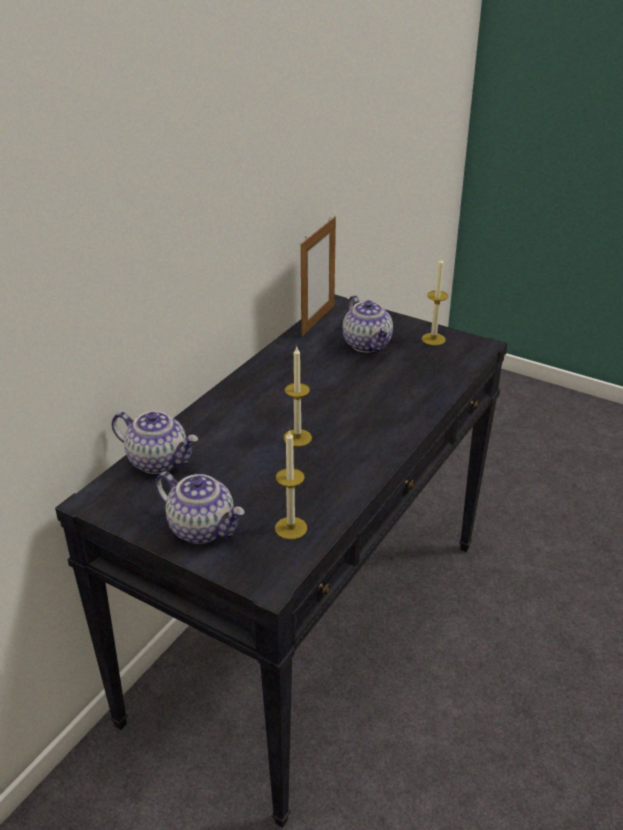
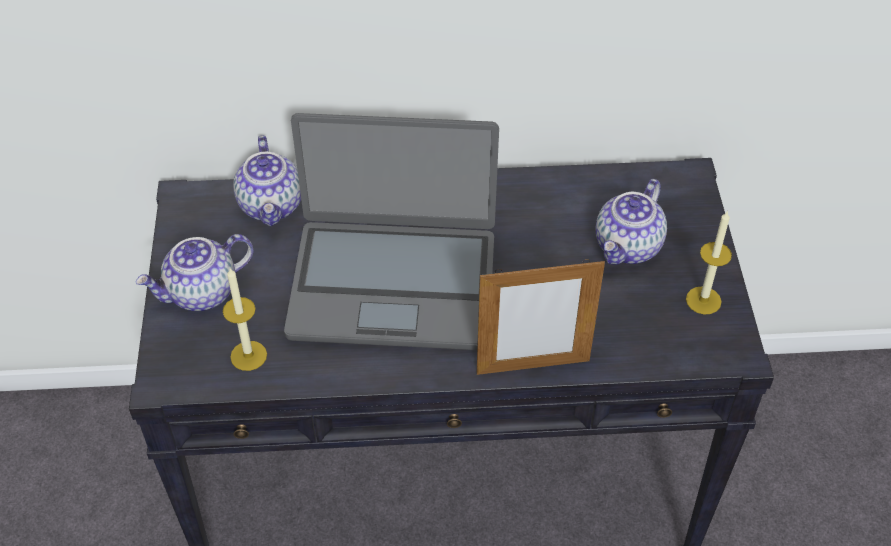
camera: 55 degrees right, 15 degrees up
teapot [155,472,245,544] -> teapot turned 60 degrees clockwise [135,234,253,311]
candle [284,347,312,447] -> laptop [284,113,499,350]
picture frame [301,217,336,337] -> picture frame moved to [477,259,605,375]

